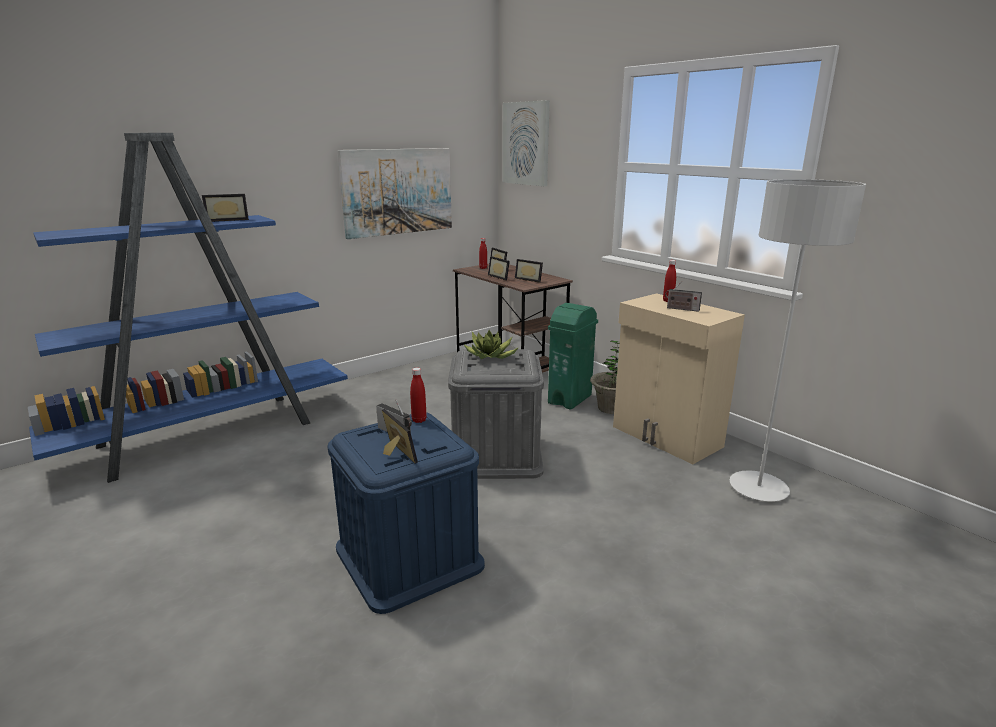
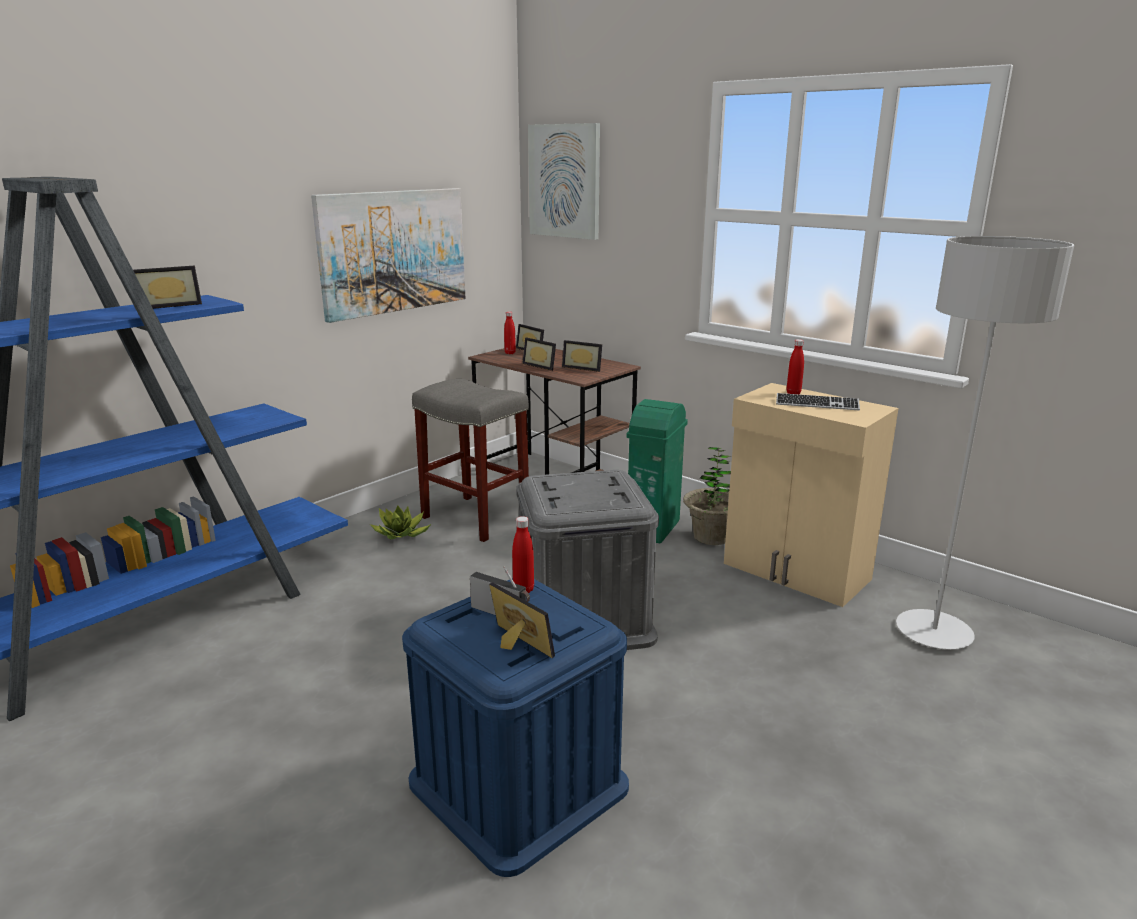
camera: 10 degrees left, 0 degrees up
potted plant [463,330,519,359] -> potted plant moved to [370,505,431,539]
radio [665,281,702,312] -> keyboard [776,393,860,410]
none -> grey stool [412,379,529,542]

